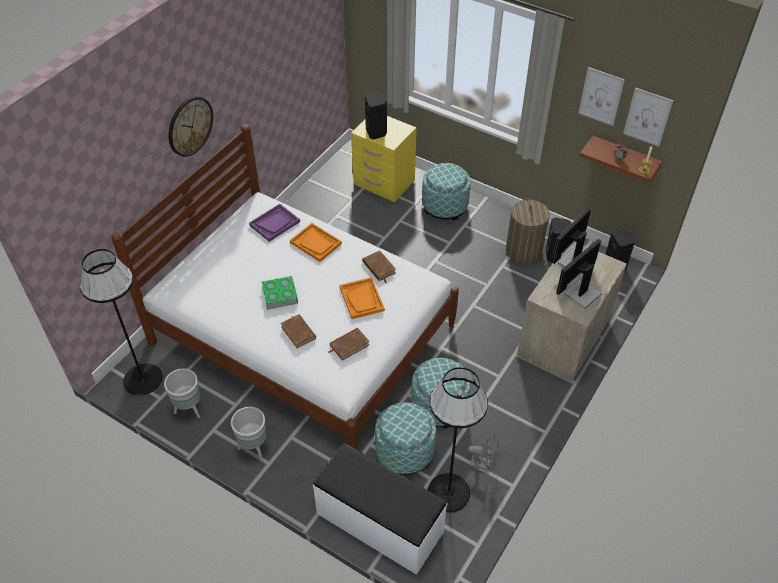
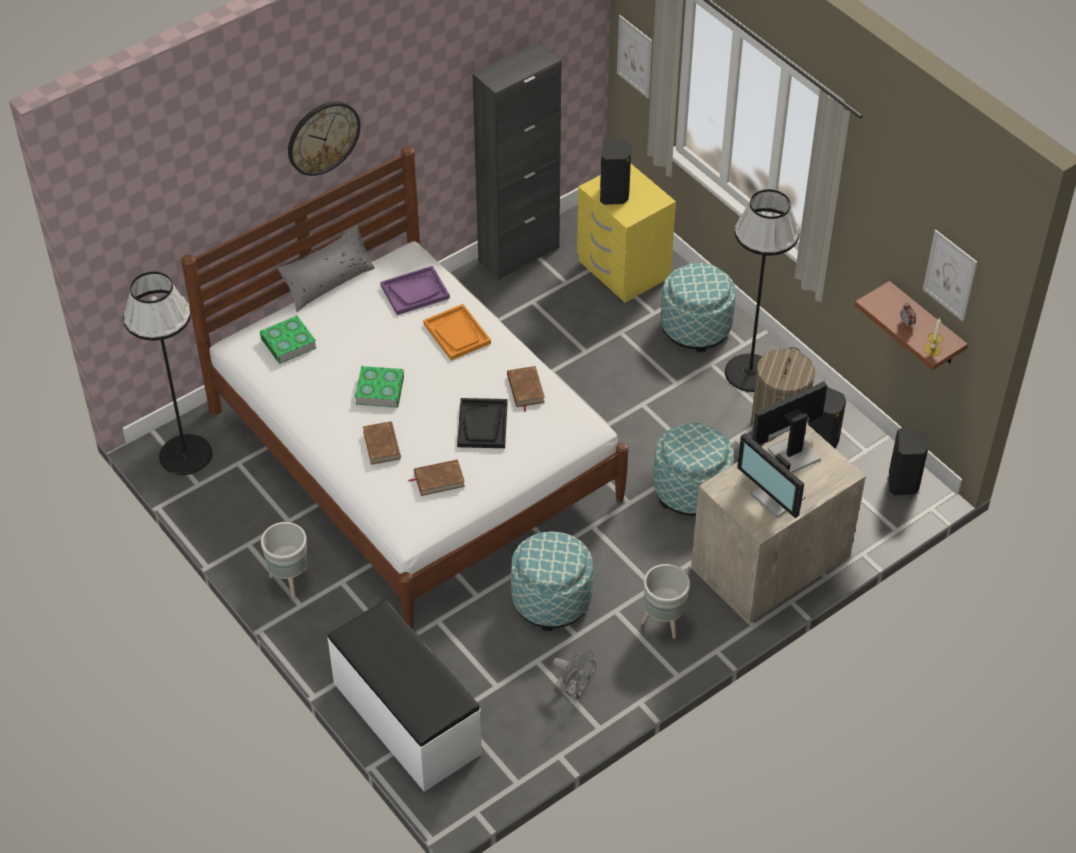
camera: 20 degrees right, 0 degrees up
grey planter [164,368,200,418] -> grey planter moved to [641,564,690,639]
orange tray [339,277,385,319] -> black tray [457,398,508,448]
ottoman [375,402,436,475] -> ottoman moved to [653,423,734,516]
black floor lamp [428,367,488,512] -> black floor lamp moved to [725,189,799,392]
monitor [556,239,602,309] -> monitor turned 105 degrees counterclockwise [737,433,805,518]
picture [579,67,625,126] -> picture moved to [617,15,652,99]
none -> book [260,315,316,364]
none -> grey pillow [278,225,375,312]
none -> black cabinet [473,42,562,280]

